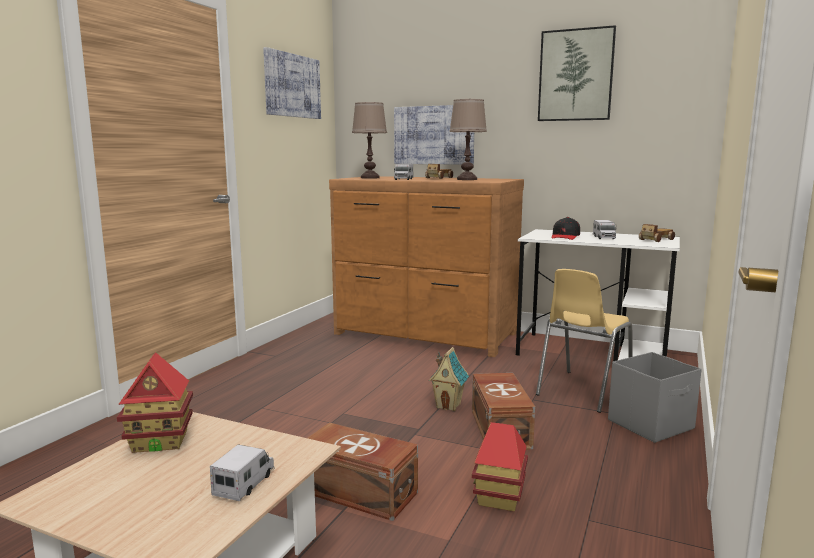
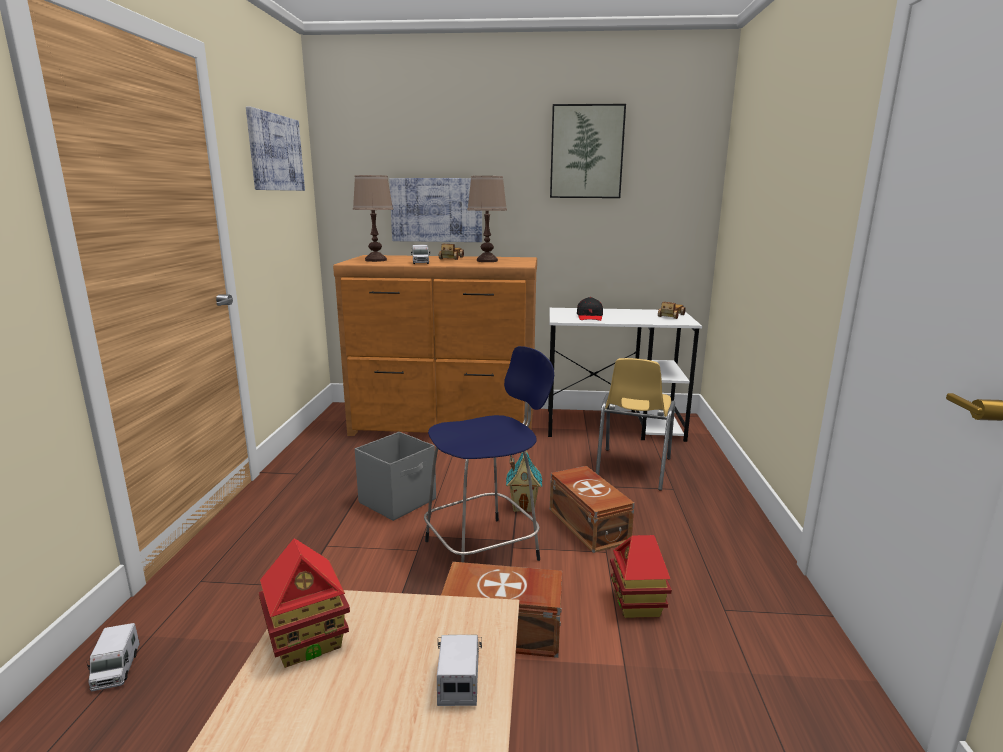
camera: 20 degrees left, 5 degrees up
toy truck [593,220,616,239] -> toy truck moved to [86,623,140,691]
grey storage box [608,352,702,443] -> grey storage box moved to [355,432,436,521]
none -> blue stool [424,346,554,562]

